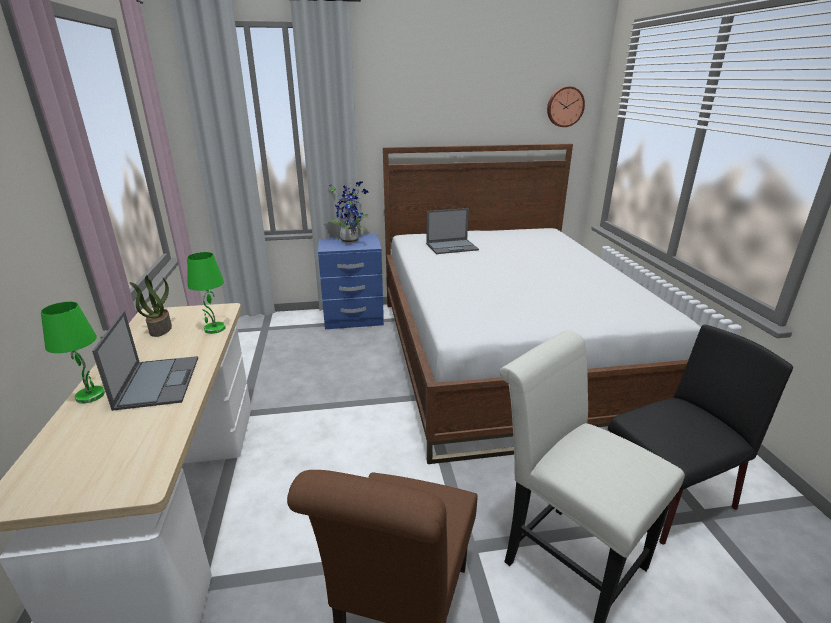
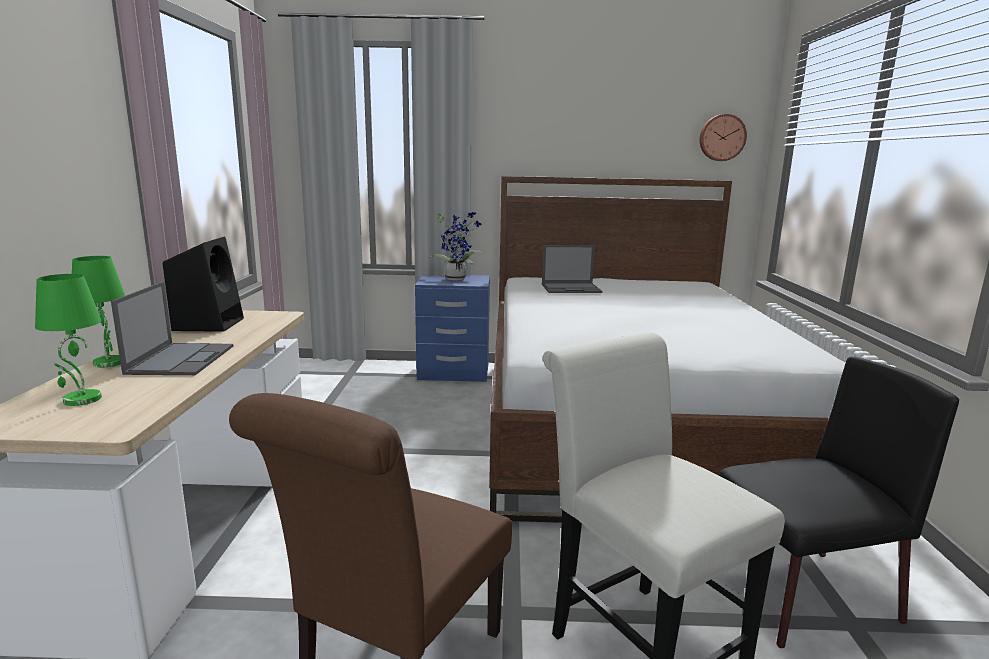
camera: 10 degrees right, 10 degrees down
potted plant [130,275,172,337] -> black speaker [163,237,244,332]
green table lamp [187,252,226,334] -> green table lamp moved to [35,274,102,406]

